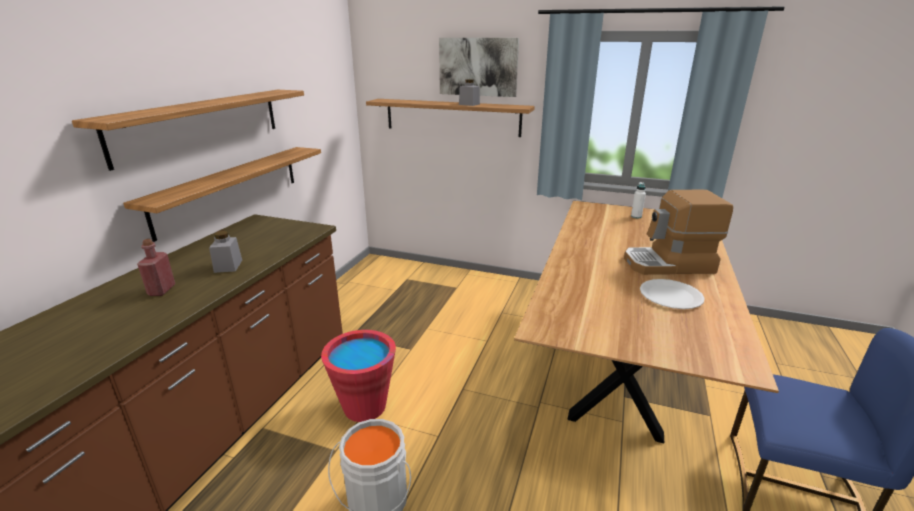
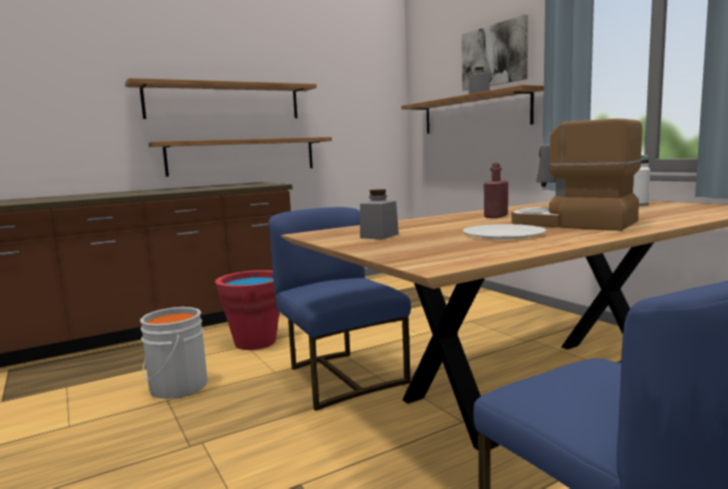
camera: 40 degrees right, 15 degrees down
red bottle [137,239,175,296] -> red bottle moved to [484,163,508,218]
grey jar [209,231,242,273] -> grey jar moved to [360,189,399,240]
none -> blue chair [268,207,411,411]

